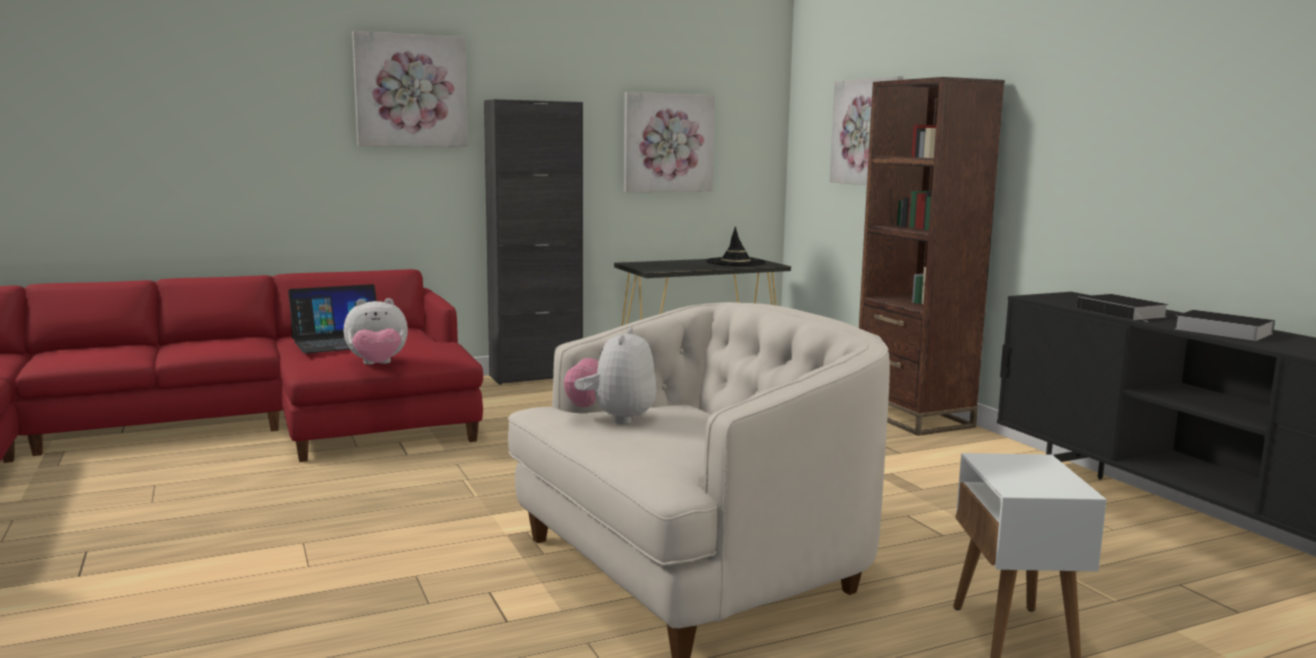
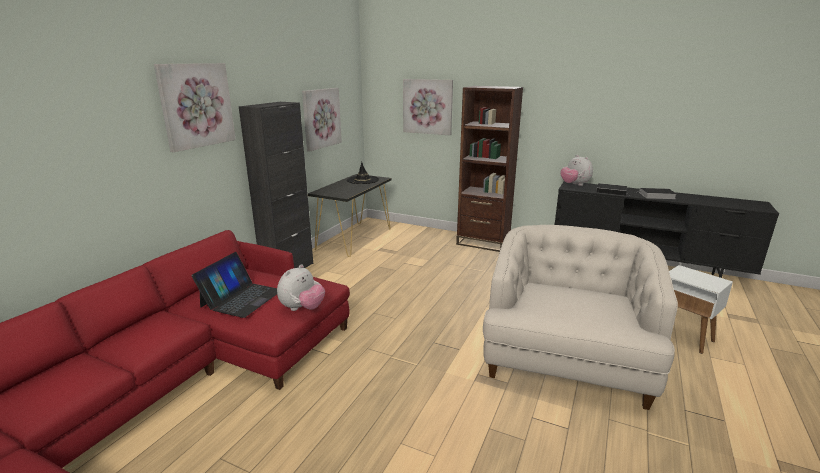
camera: 40 degrees left, 10 degrees up
plush toy [564,327,656,425] -> plush toy moved to [561,155,593,186]

